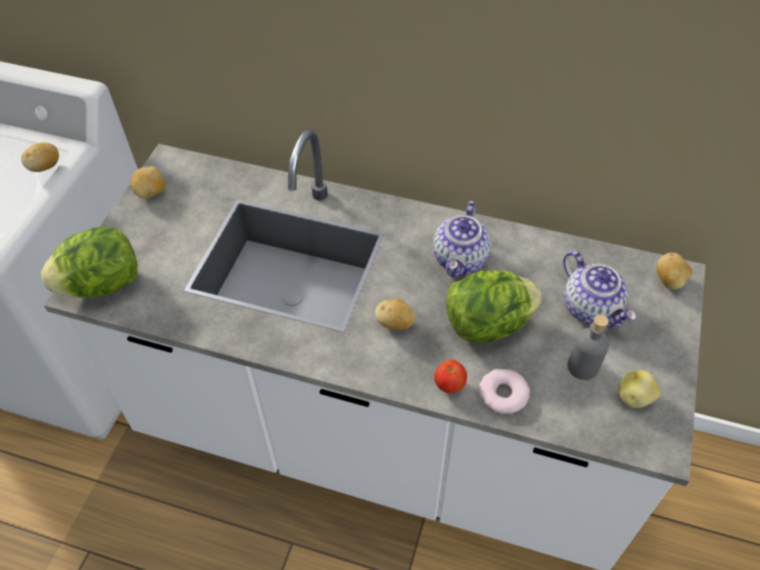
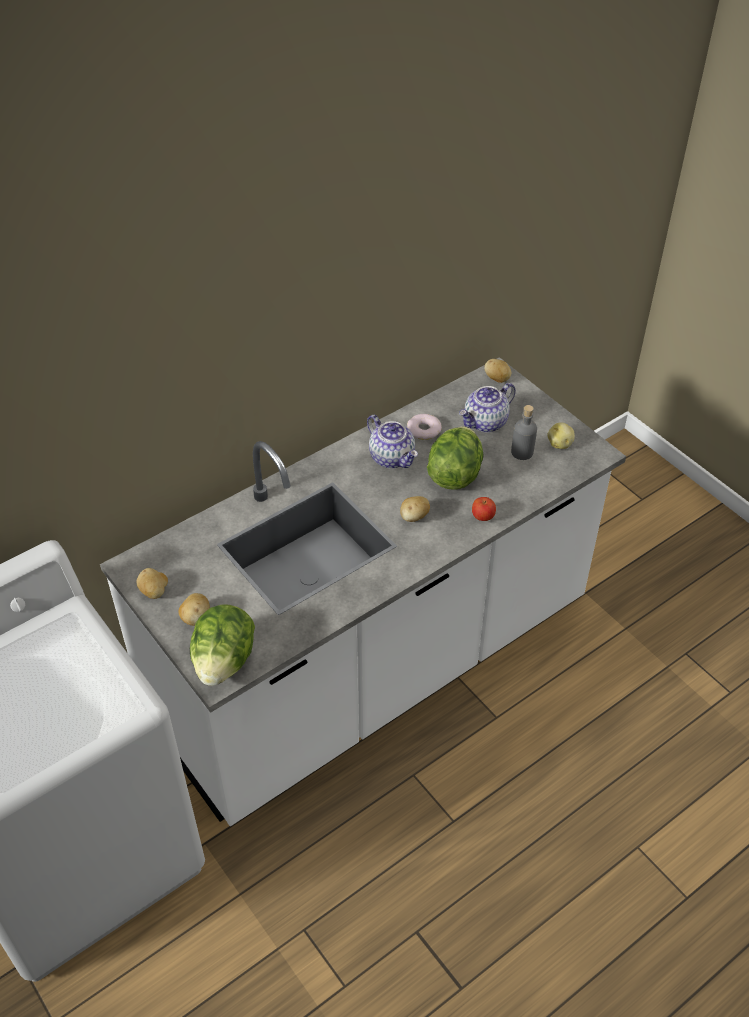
camera: 55 degrees left, 5 degrees down
potato [21,143,59,172] -> potato moved to [178,593,210,626]
donut [479,369,530,414] -> donut moved to [407,414,442,440]
teapot [563,251,636,328] -> teapot turned 135 degrees clockwise [459,383,516,432]

